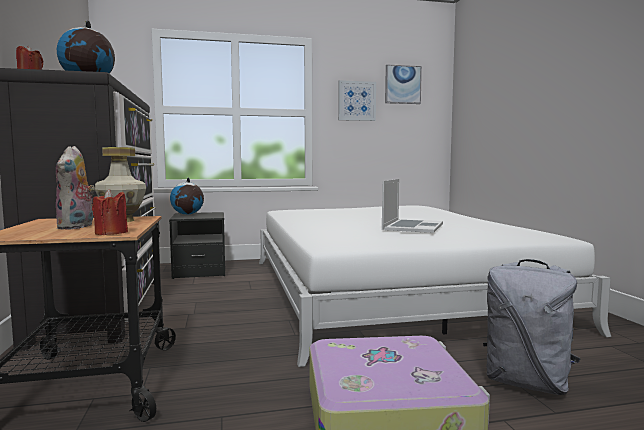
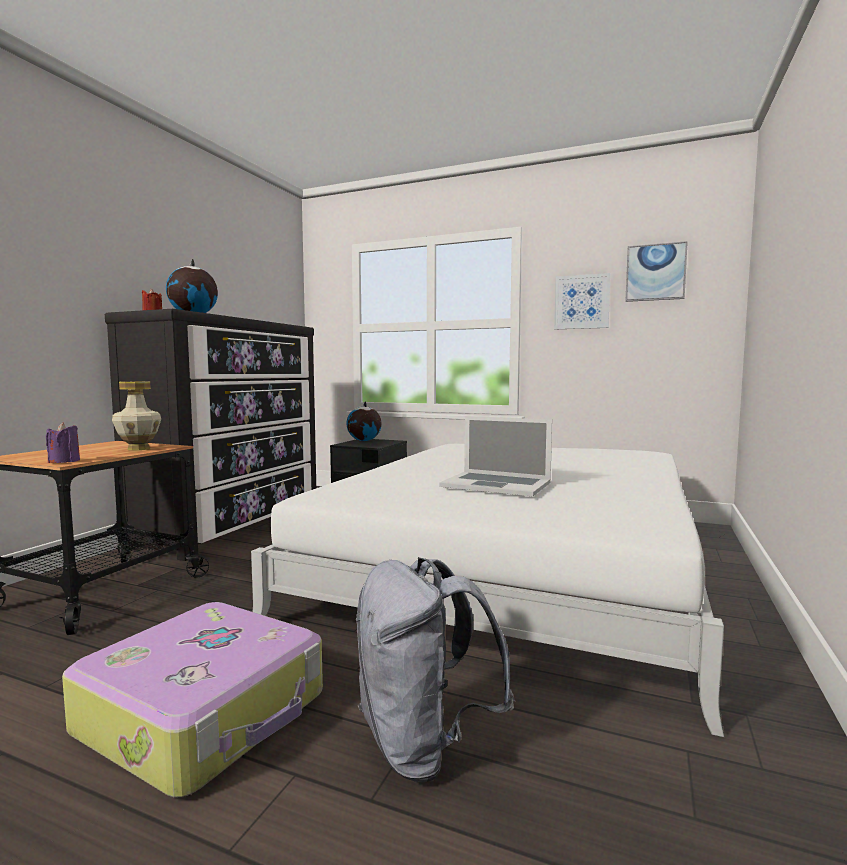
camera: 35 degrees right, 0 degrees up
plush toy [56,146,95,229] -> none
red candle [92,189,128,235] -> purple candle [46,423,80,463]
laptop [382,179,443,233] -> laptop turned 60 degrees clockwise [439,416,552,496]

